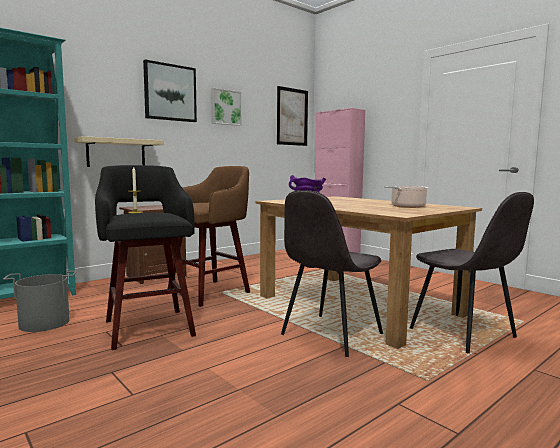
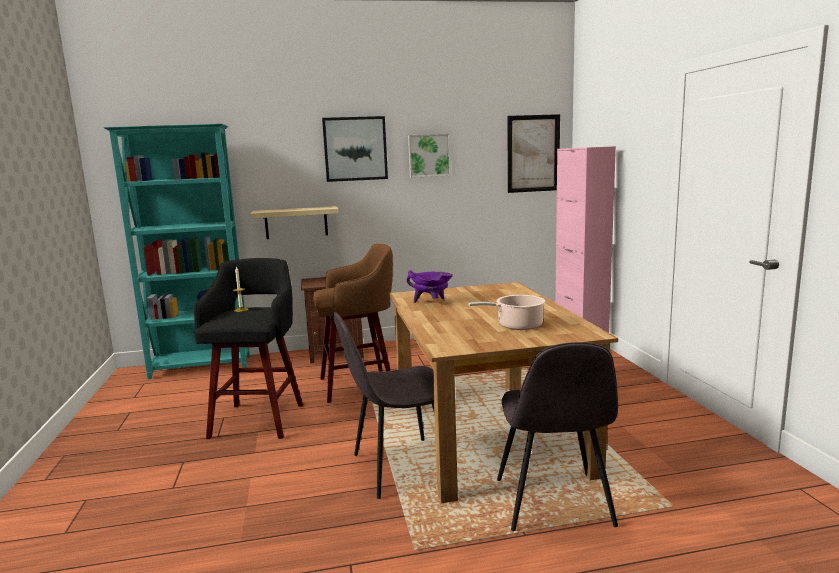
camera: 30 degrees right, 5 degrees up
grey bucket [3,271,77,332] -> none

